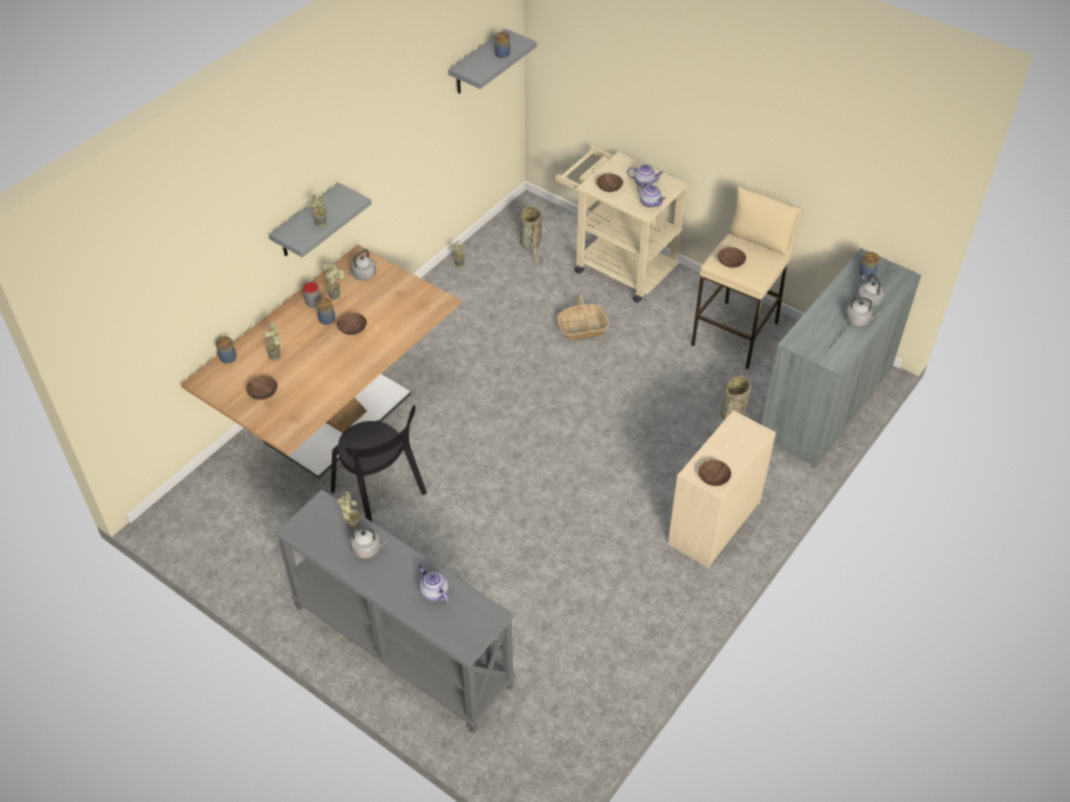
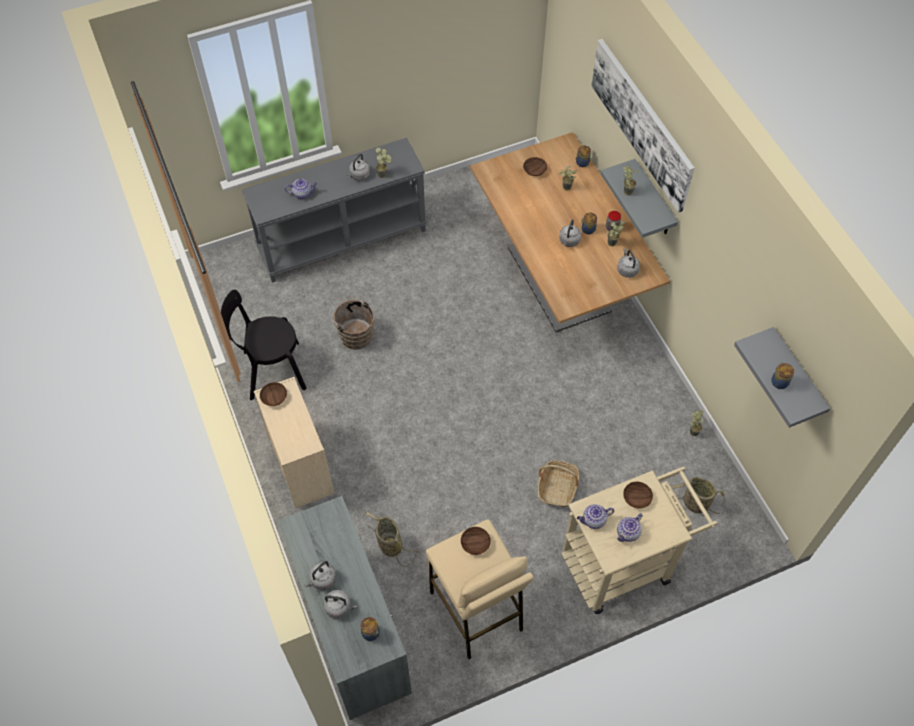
camera: 120 degrees right, 10 degrees up
black chair [331,405,427,522] -> black chair moved to [221,289,306,400]
brown bowl [337,313,367,335] -> grey kettle [559,220,581,247]
none -> brown bucket [329,296,374,350]
none -> picture [591,39,695,213]

